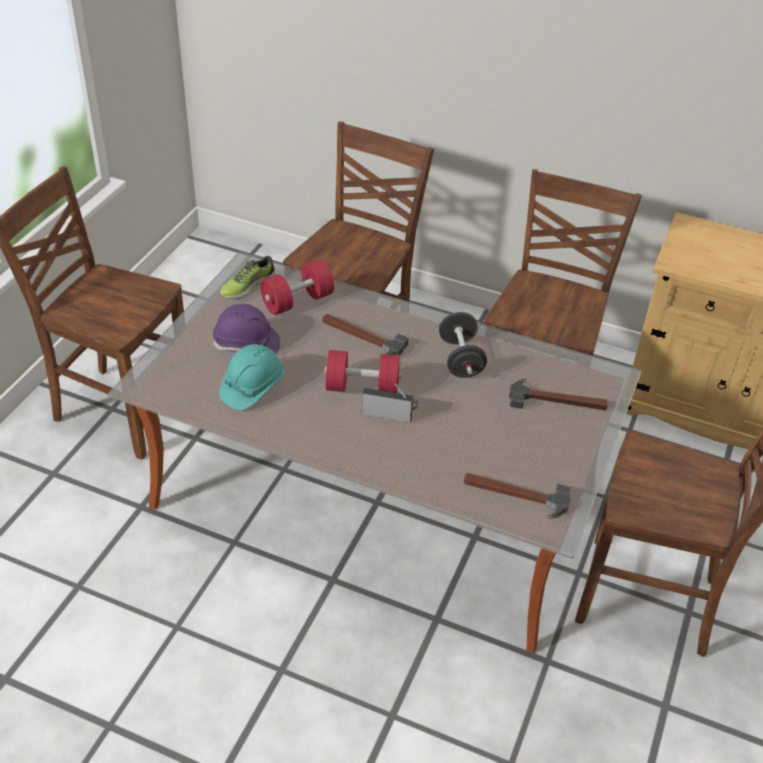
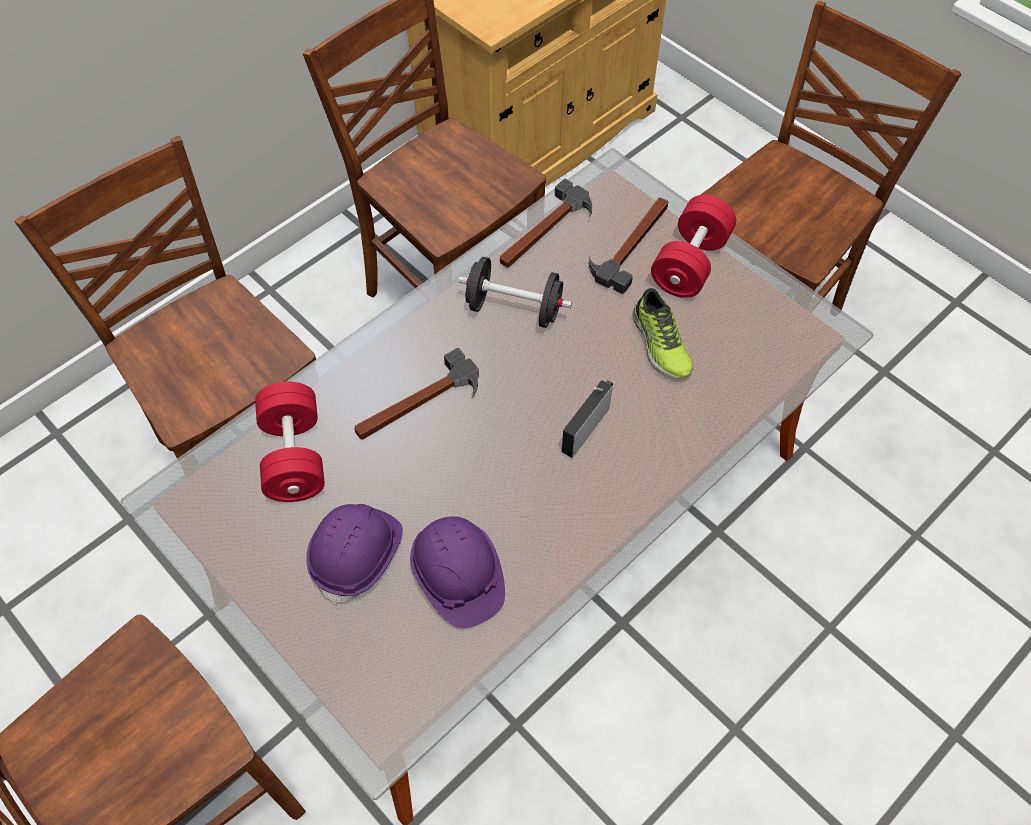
camera: 65 degrees left, 15 degrees up
turquoise hard hat [219,344,284,410] -> purple hard hat [410,516,505,628]
shoe [220,256,276,299] -> shoe moved to [633,288,693,379]
red dumbbell [324,350,401,393] -> red dumbbell moved to [651,195,736,298]
hammer [464,473,571,518] -> hammer moved to [500,178,592,268]

